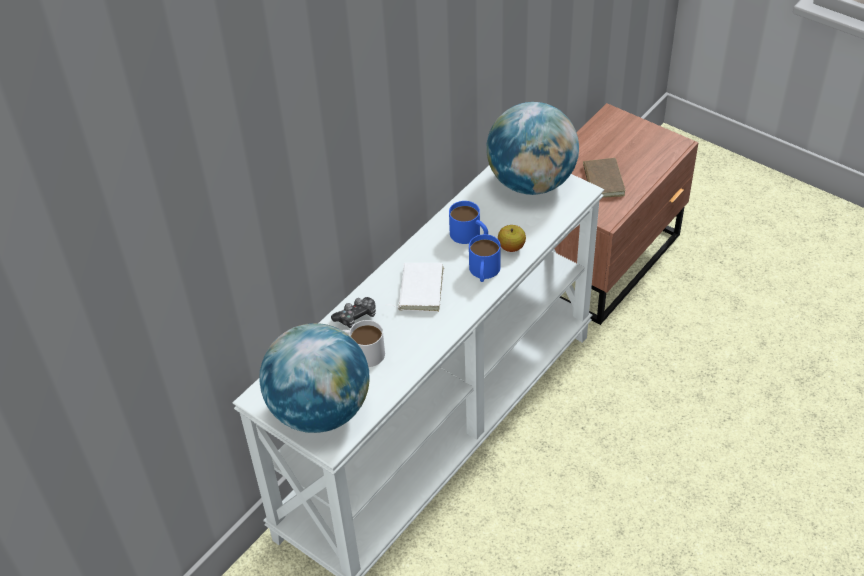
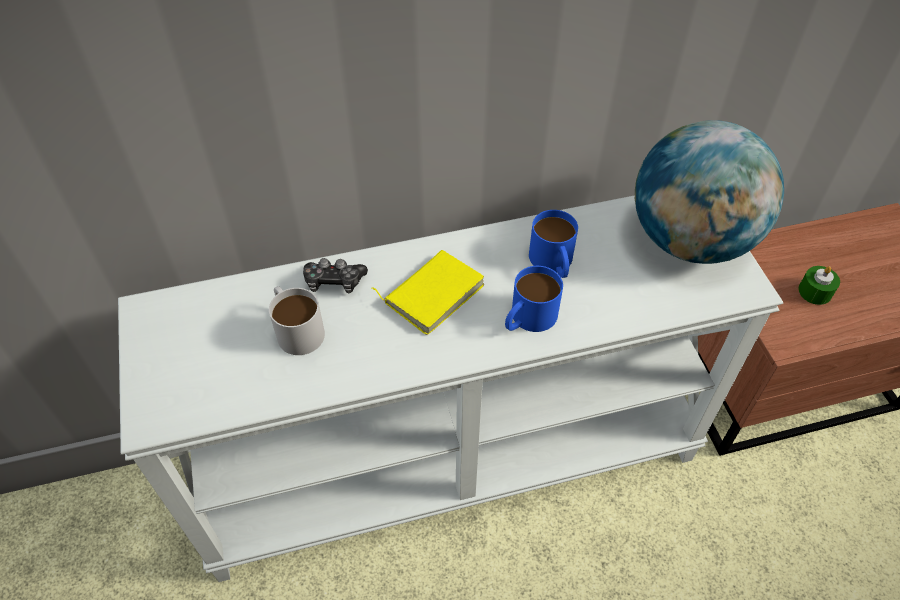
camera: 35 degrees right, 5 degrees up
globe [259,323,370,433] -> none
white book [385,263,444,312] -> yellow book [372,250,484,335]
apple [498,225,526,252] -> none
brown book [583,158,626,198] -> green candle [798,266,840,305]

